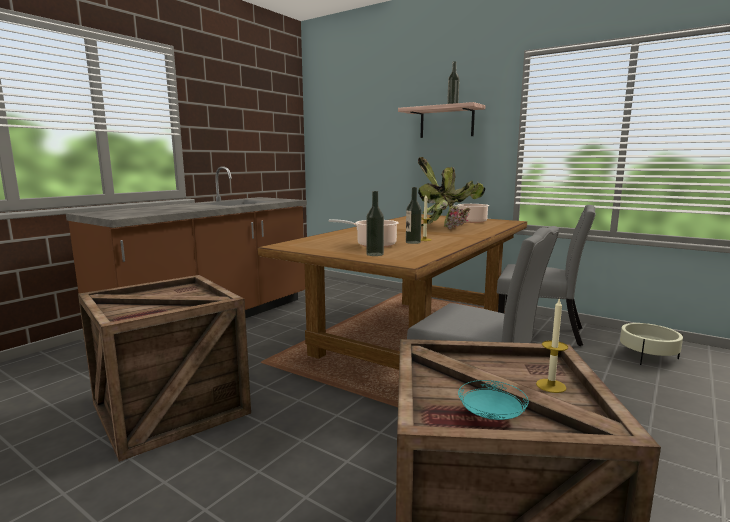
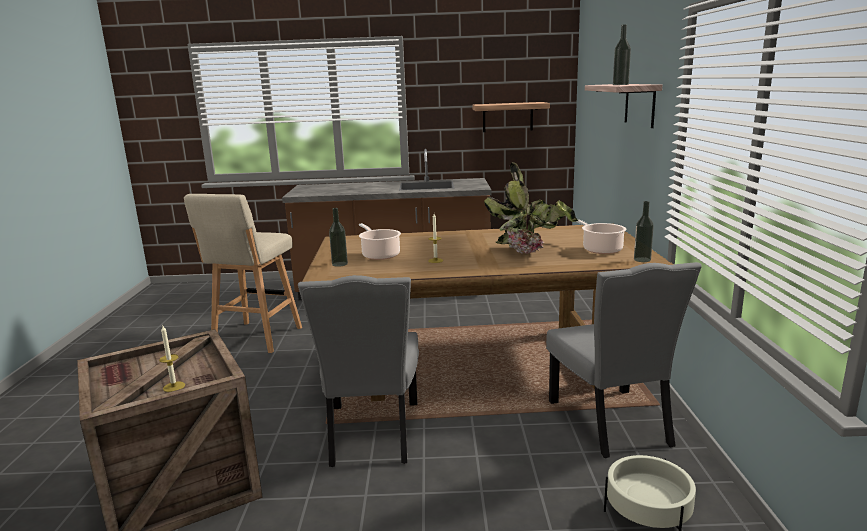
camera: 55 degrees right, 5 degrees up
crate [78,275,251,462] -> beige stool [184,194,302,353]
bottle [406,187,422,244] -> bottle moved to [634,201,654,262]
turquoise plate [458,380,529,420] -> none
none -> shelf [472,102,550,132]

